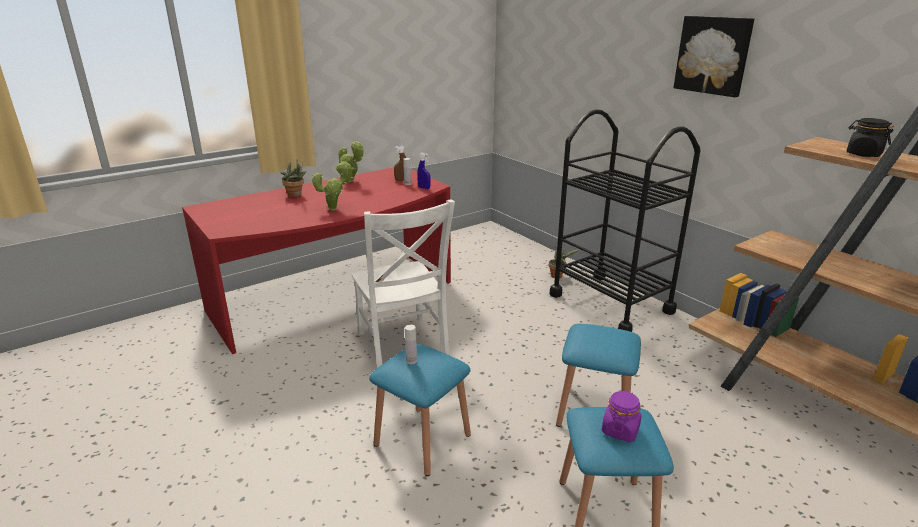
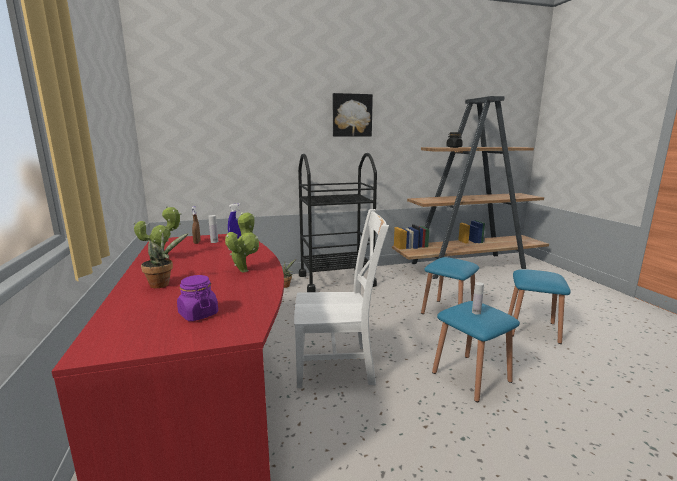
camera: 70 degrees left, 10 degrees down
purple jar [602,391,642,442] -> purple jar moved to [177,275,218,321]

